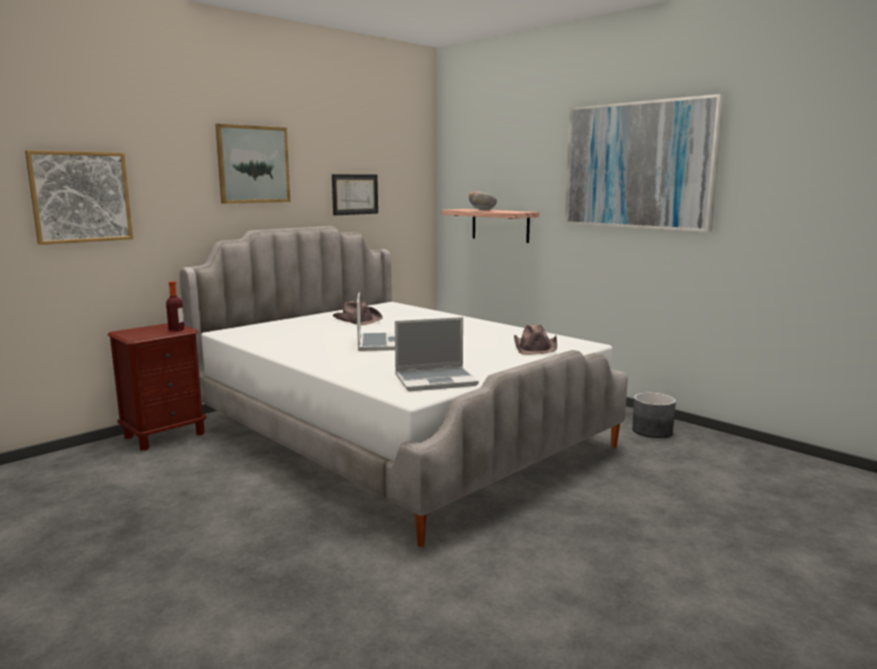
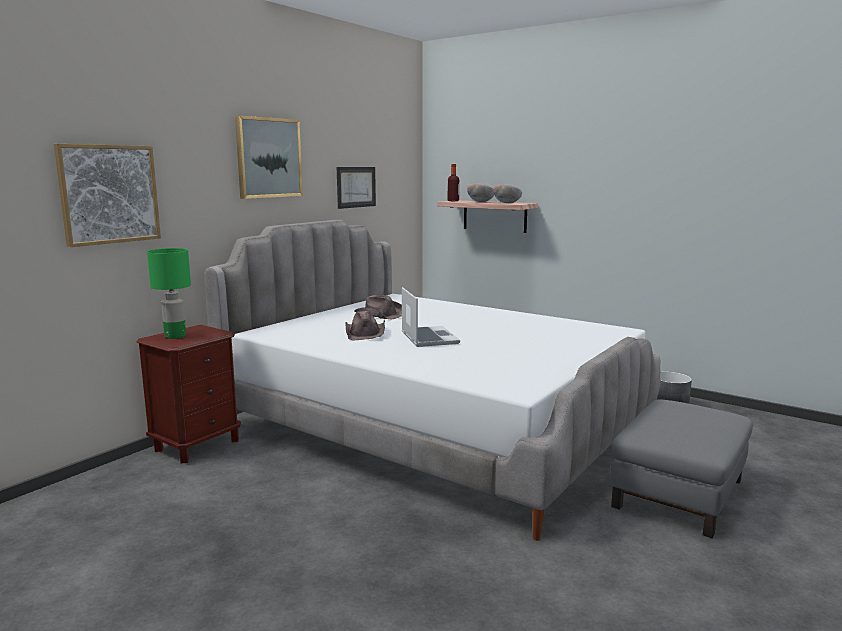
camera: 10 degrees left, 0 degrees up
bottle [166,281,185,332] -> bottle moved to [448,164,459,201]
laptop [395,317,479,392] -> none
brown hat [514,324,557,355] -> brown hat moved to [345,311,385,340]
picture [564,94,725,232] -> none
none -> green table lamp [147,248,191,339]
none -> bowl [493,184,522,203]
none -> grey ottoman [610,400,753,538]

